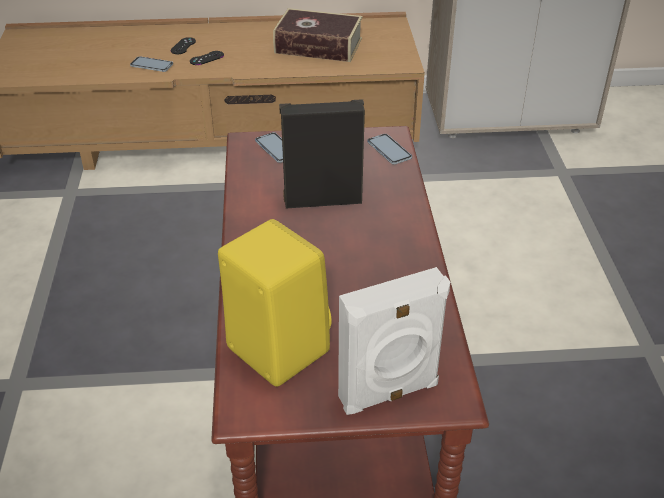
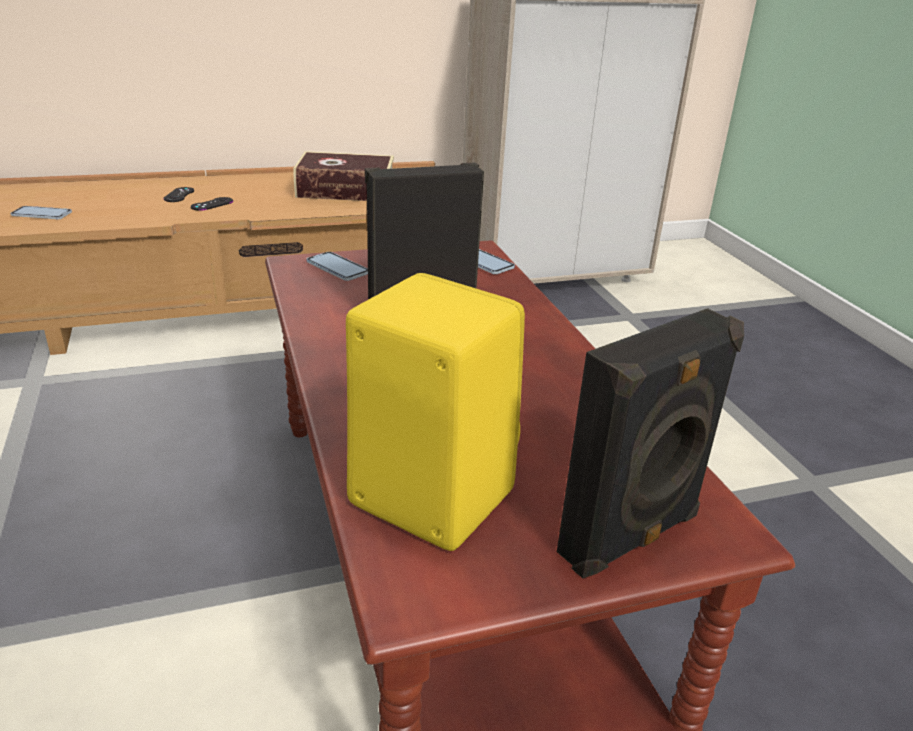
camera: 15 degrees left, 10 degrees down
phone [130,56,173,72] -> phone moved to [10,206,72,220]
white speaker [338,267,450,415] -> black speaker [557,308,744,578]

